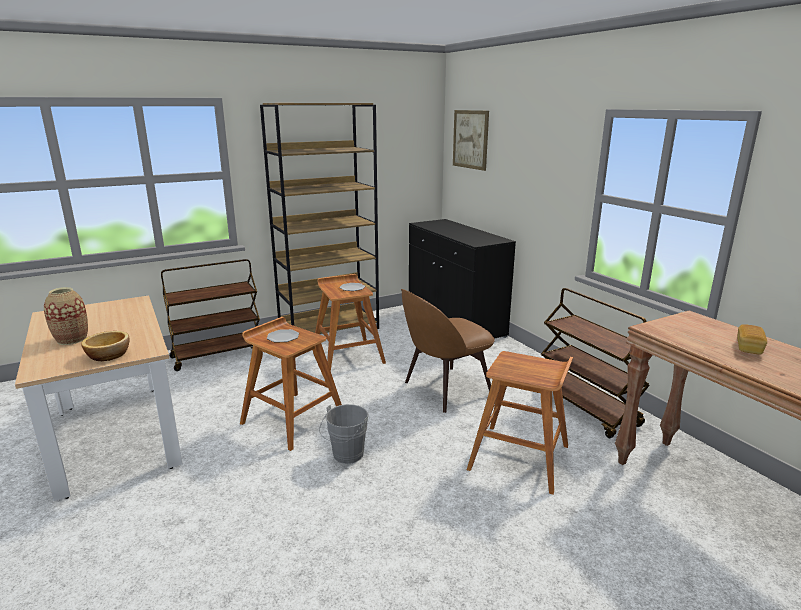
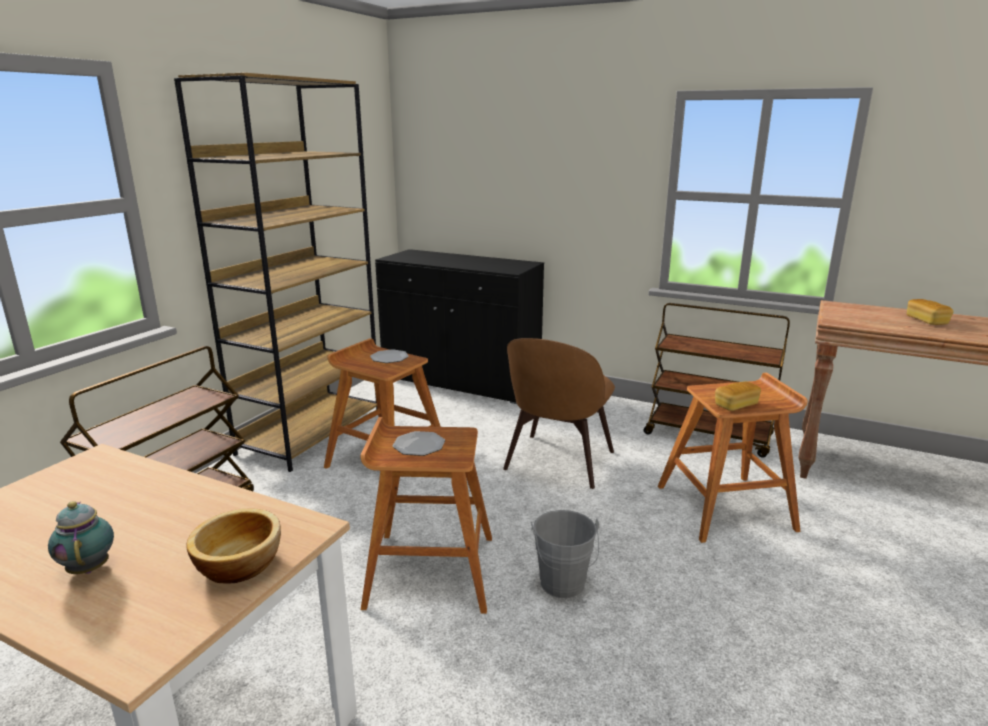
camera: 35 degrees left, 0 degrees up
vase [44,287,88,345] -> teapot [48,501,114,574]
picture [453,110,489,171] -> none
none -> bread [715,381,761,411]

